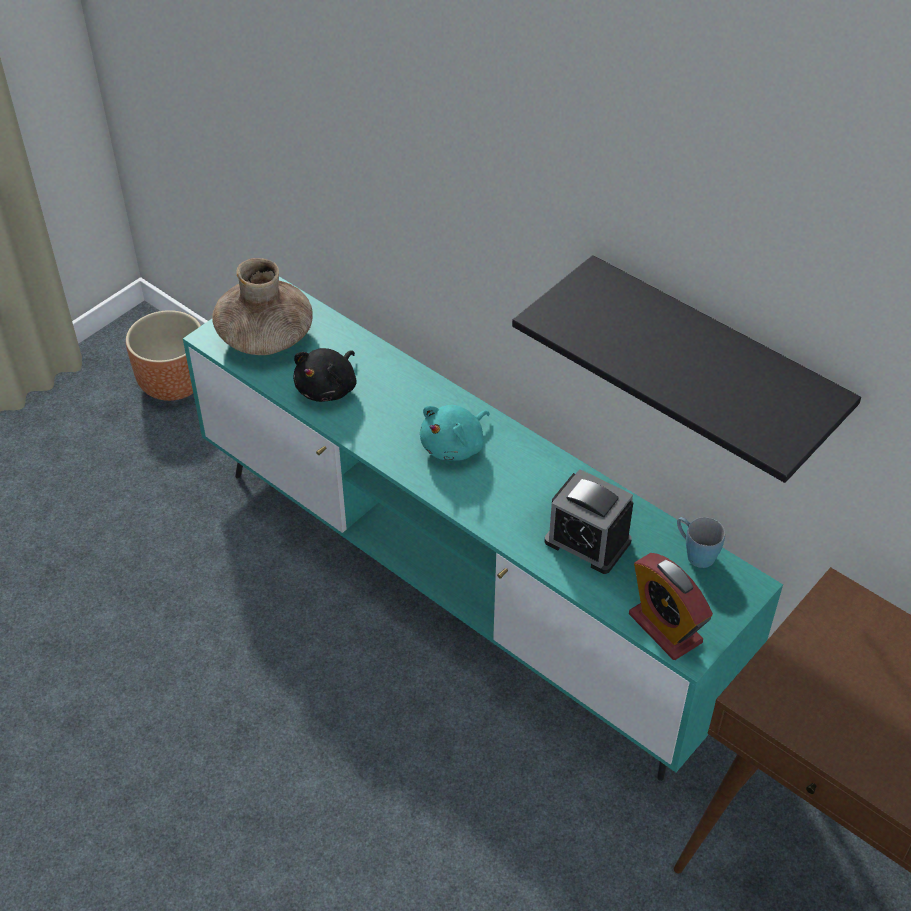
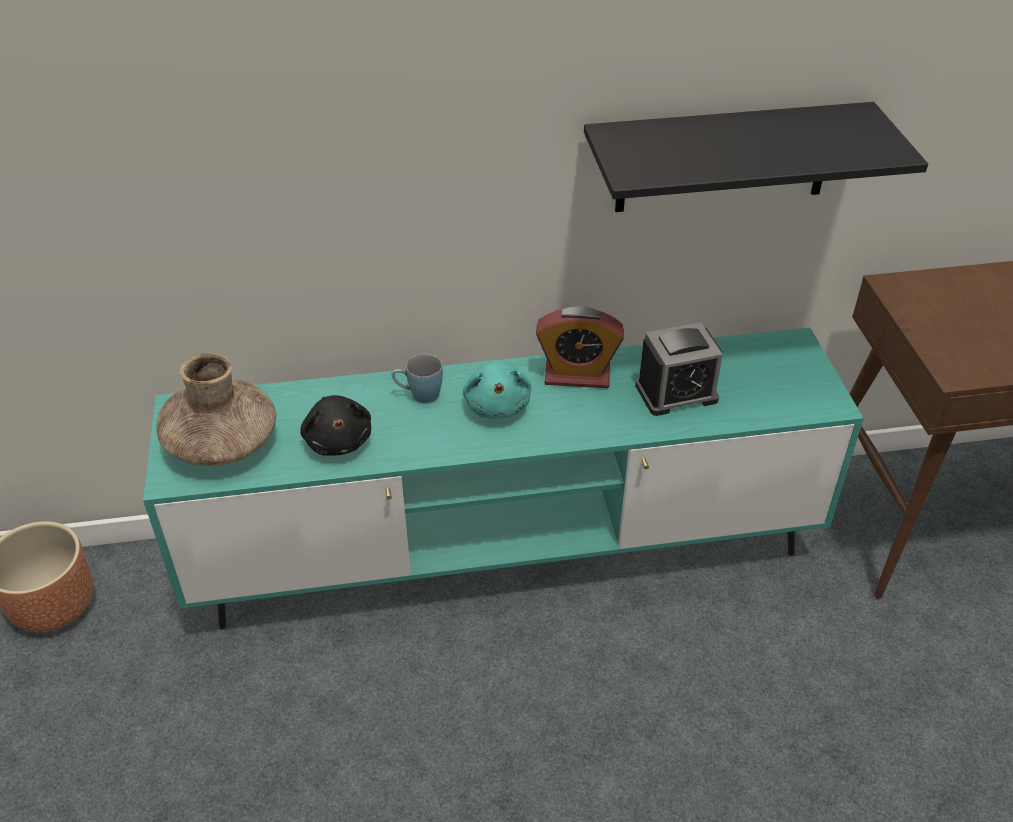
camera: 50 degrees left, 5 degrees down
alarm clock [629,553,713,660] -> alarm clock moved to [536,306,624,388]
blue mug [677,517,725,568] -> blue mug moved to [392,354,443,404]

